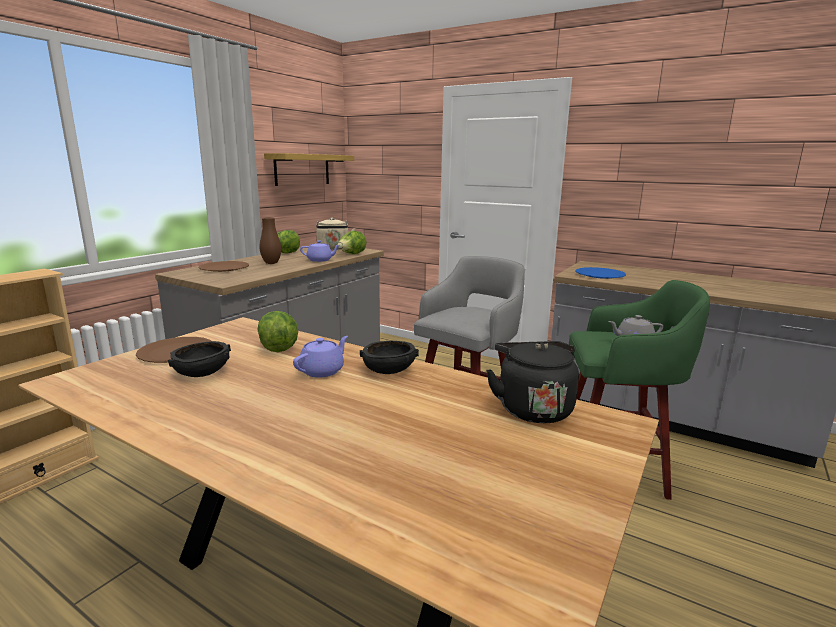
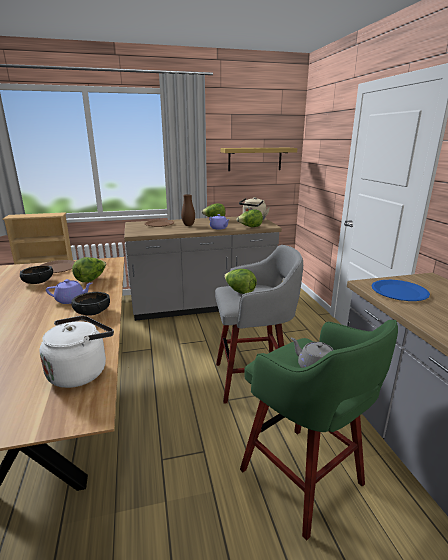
camera: 45 degrees right, 5 degrees up
black kettle [486,341,579,423] -> white kettle [39,316,114,388]
none -> lettuce [224,269,257,294]

